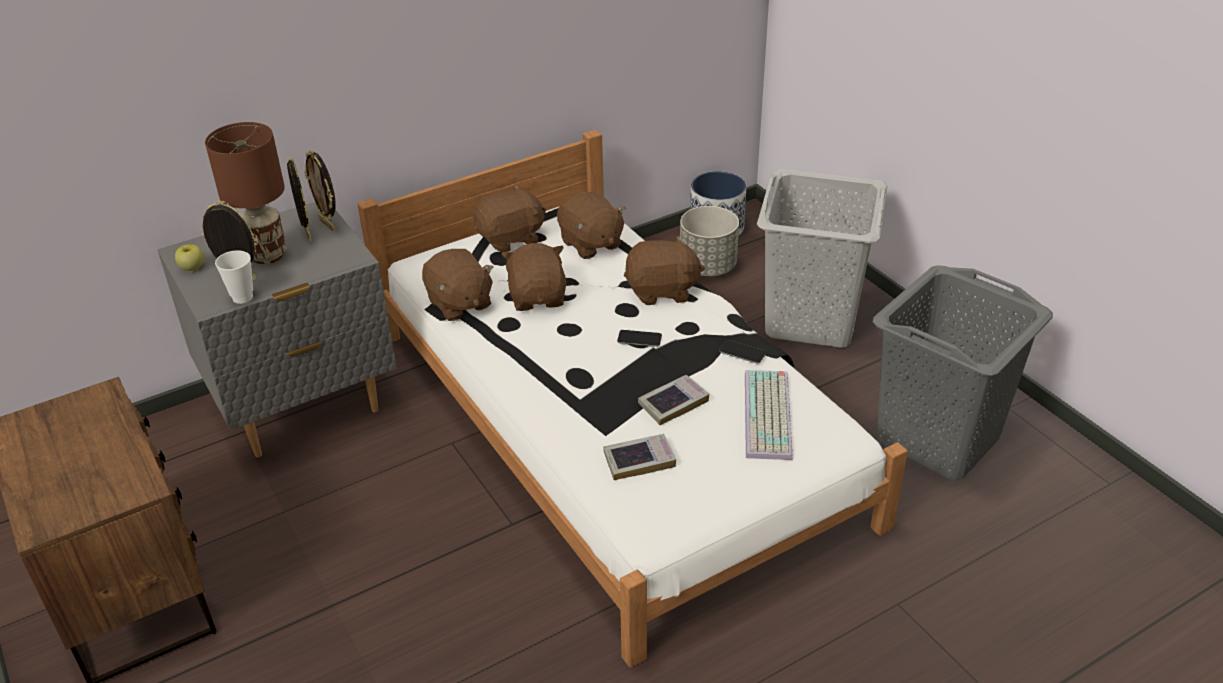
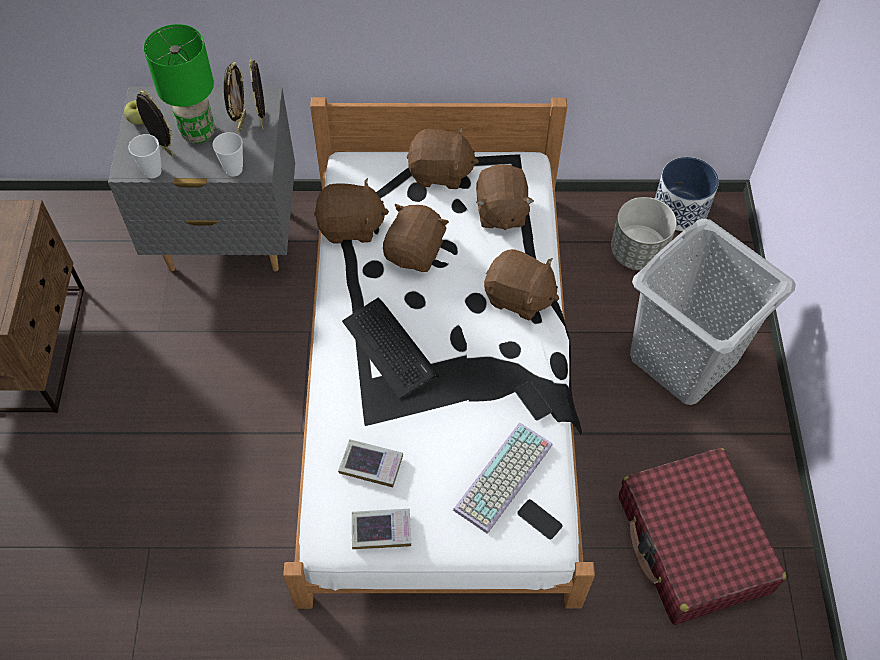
camera: 30 degrees right, 20 degrees up
brown table lamp [205,122,287,264] -> green table lamp [144,24,215,144]
brown plush toy [422,249,494,321] -> brown plush toy turned 90 degrees counterclockwise [314,178,389,244]
phone [617,330,662,347] -> phone moved to [517,499,563,540]
book [638,375,709,425] -> book moved to [352,509,411,549]
grey laundry basket [873,265,1053,481] -> red suitcase [619,448,786,625]
none -> cup [212,132,243,176]
none -> keyboard [342,298,439,399]

